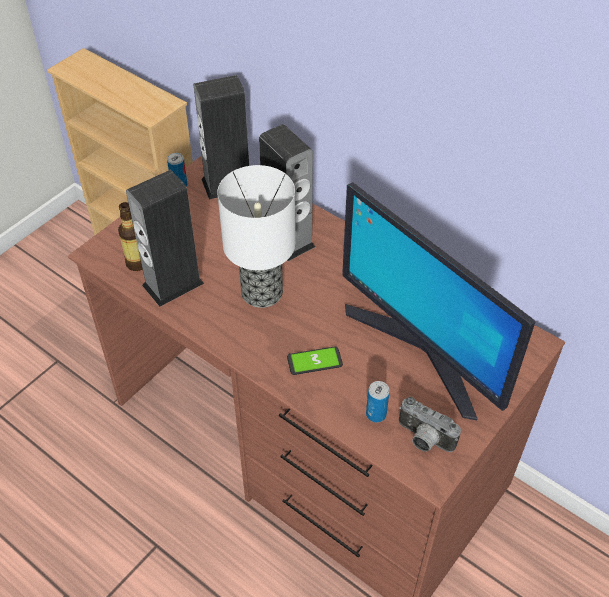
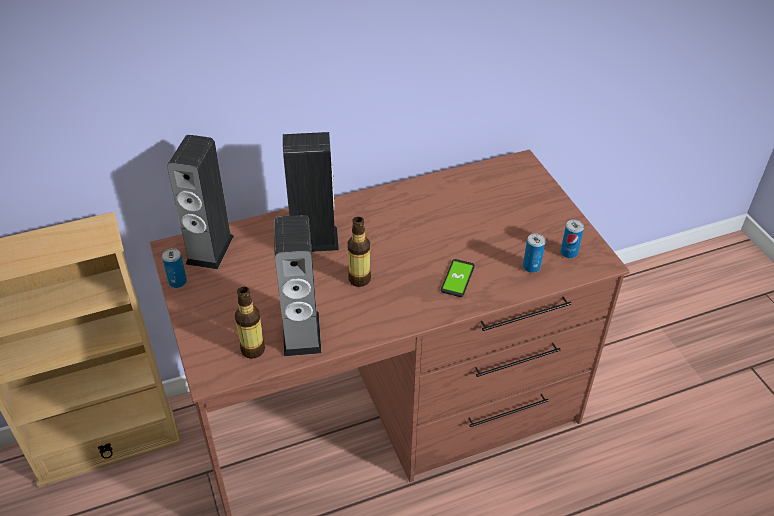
camera: 60 degrees left, 5 degrees down
table lamp [217,165,296,308] -> bottle [347,217,371,287]
monitor [342,182,535,420] -> none
camera [399,397,461,452] -> can [561,220,584,258]

